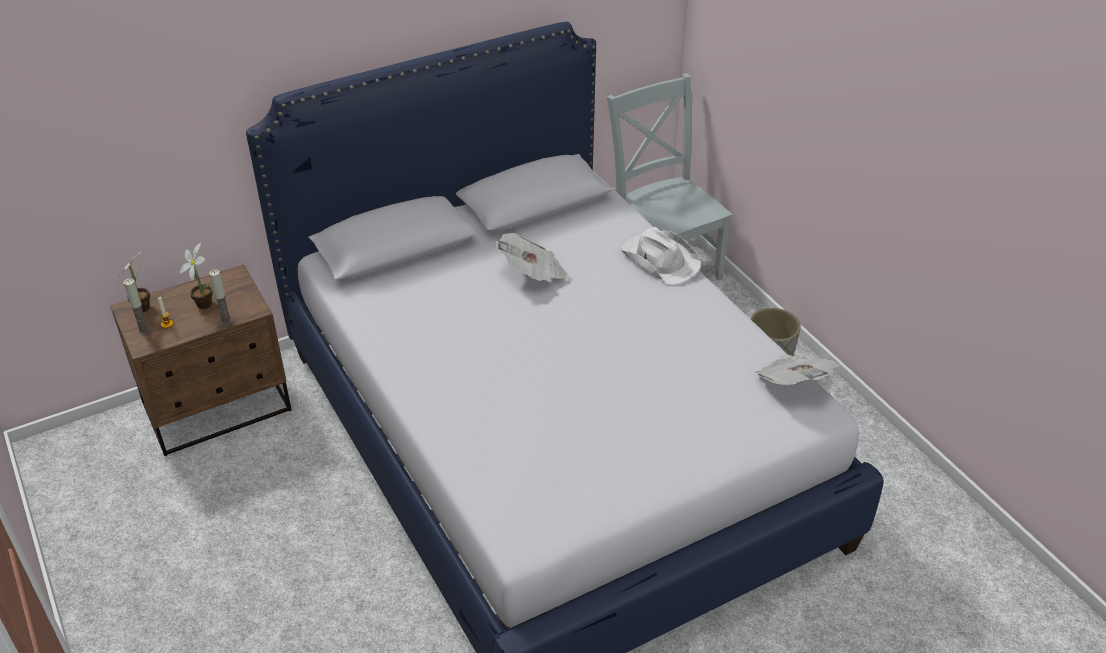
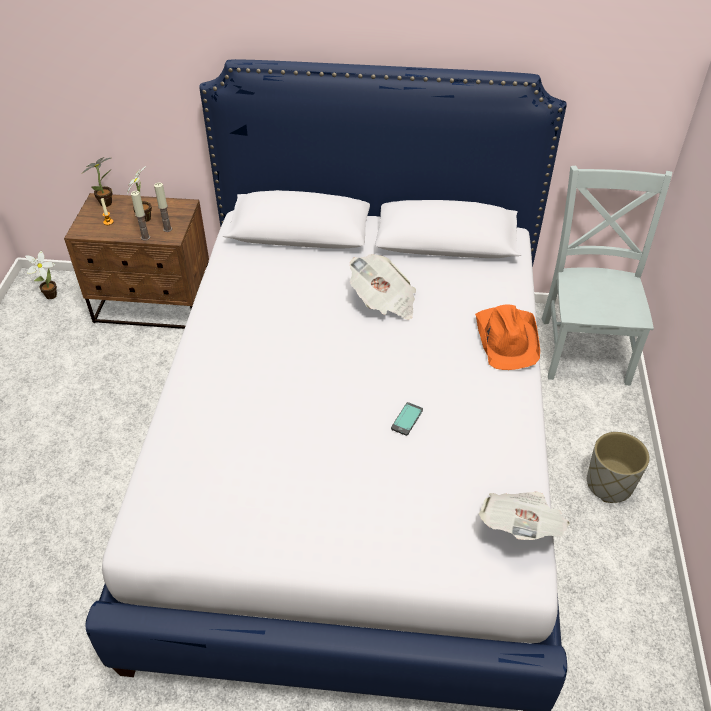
camera: 35 degrees right, 5 degrees up
candle [123,279,150,334] -> candle moved to [154,183,172,232]
white hat [620,227,701,285] -> orange hat [475,304,540,370]
none -> potted plant [25,251,57,299]
none -> phone [391,402,423,436]

